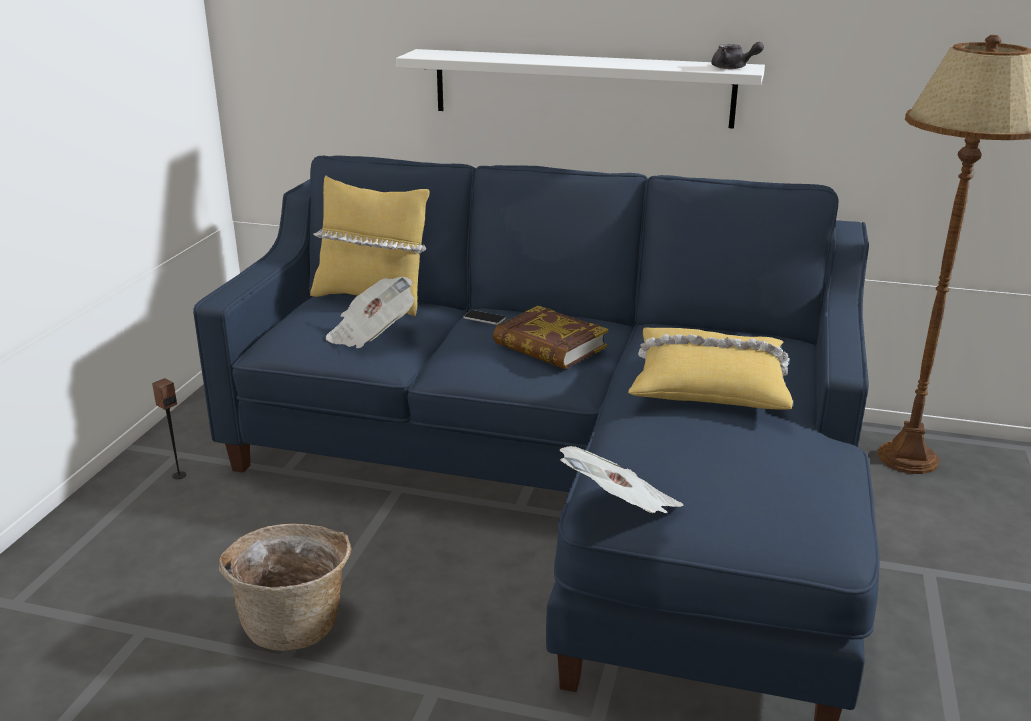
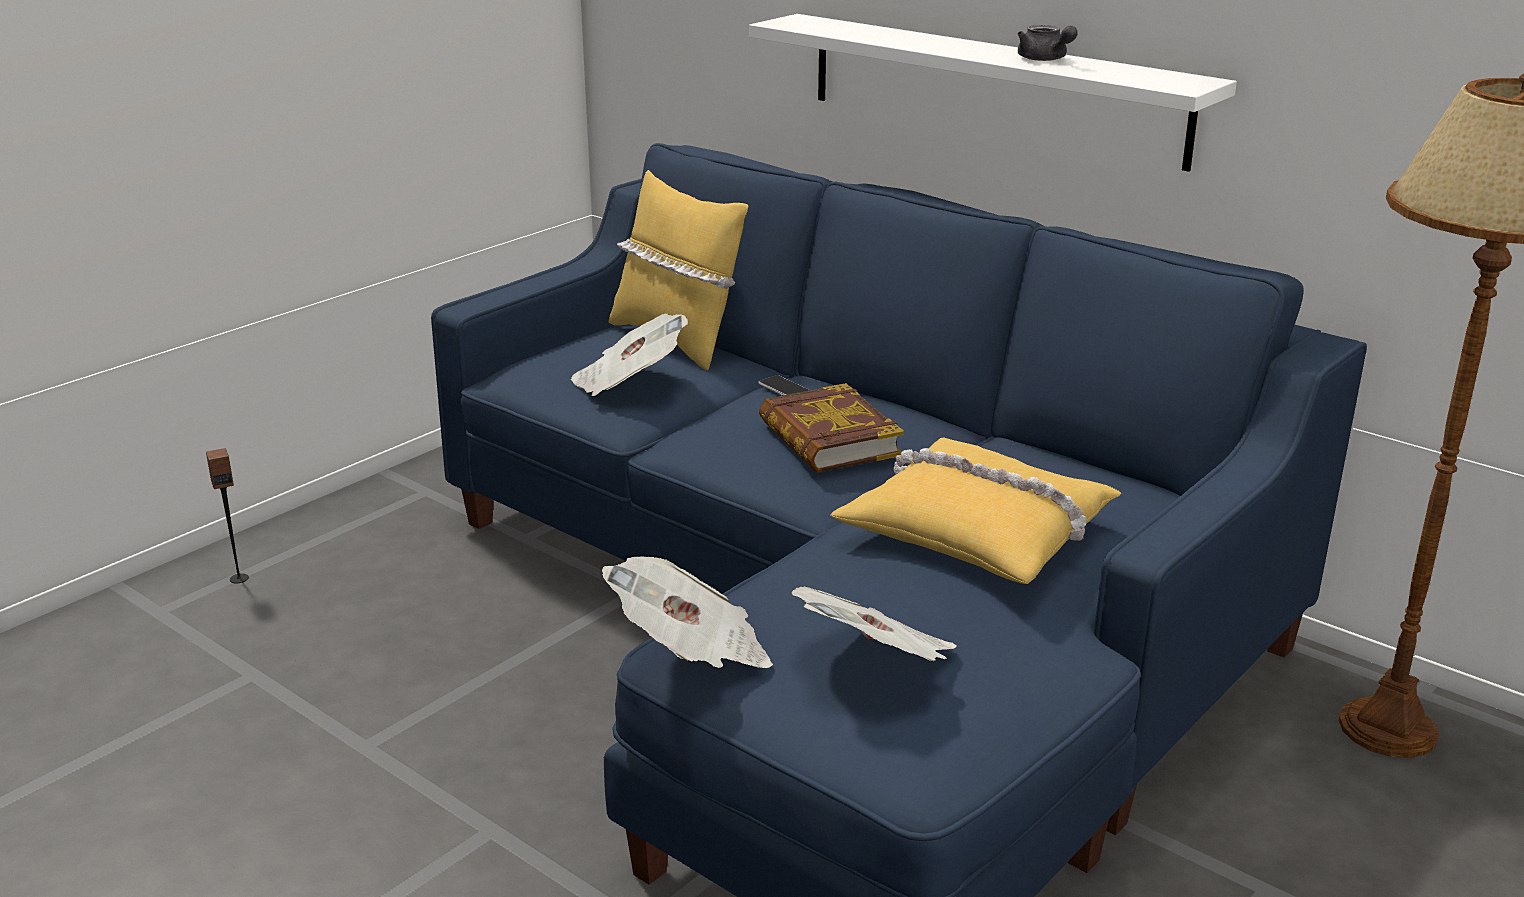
camera: 25 degrees right, 0 degrees up
speaker [152,378,186,479] -> speaker moved to [206,448,249,583]
basket [219,523,352,651] -> none
grey teapot [711,42,764,69] -> grey teapot moved to [1018,25,1078,61]
none -> newspaper [792,587,957,662]

